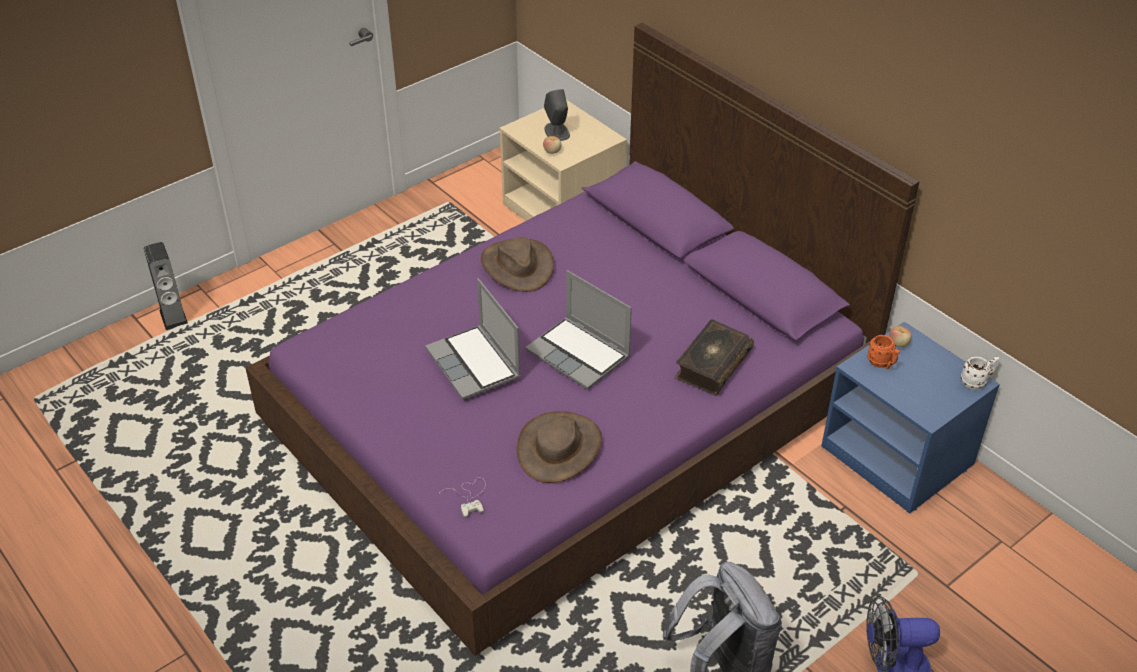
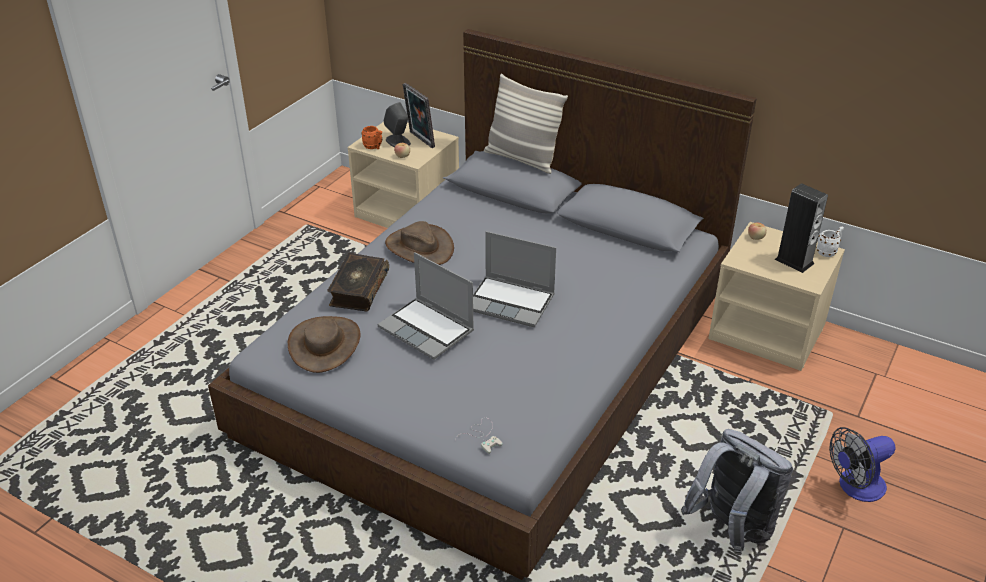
camera: 20 degrees left, 5 degrees down
speaker [144,242,188,330] -> speaker moved to [775,183,828,273]
purple bed [246,23,919,655] -> grey bed [208,29,757,580]
brown hat [516,411,602,483] -> brown hat moved to [288,316,361,373]
book [675,319,754,396] -> book moved to [327,253,389,312]
blue nightstand [821,322,1000,514] -> beige nightstand [708,222,845,371]
orange mug [867,335,900,369] -> orange mug moved to [361,126,382,149]
none -> picture frame [403,83,435,148]
none -> pillow [484,74,568,174]

